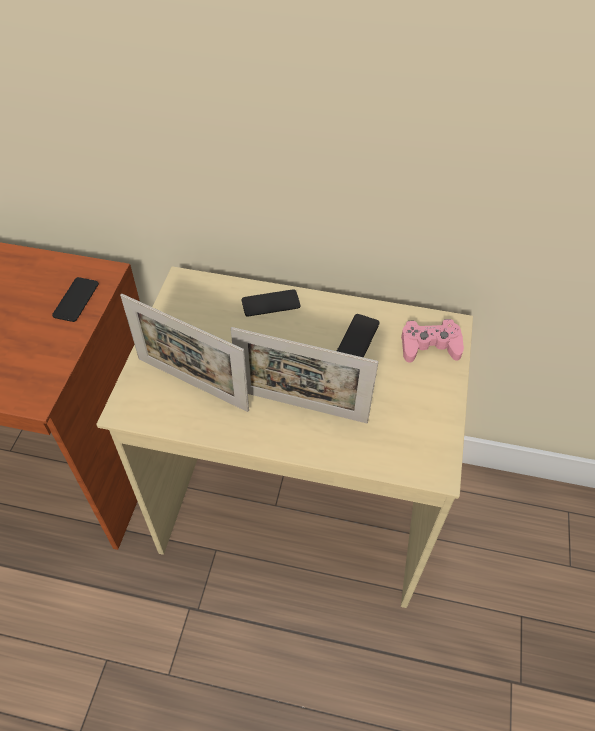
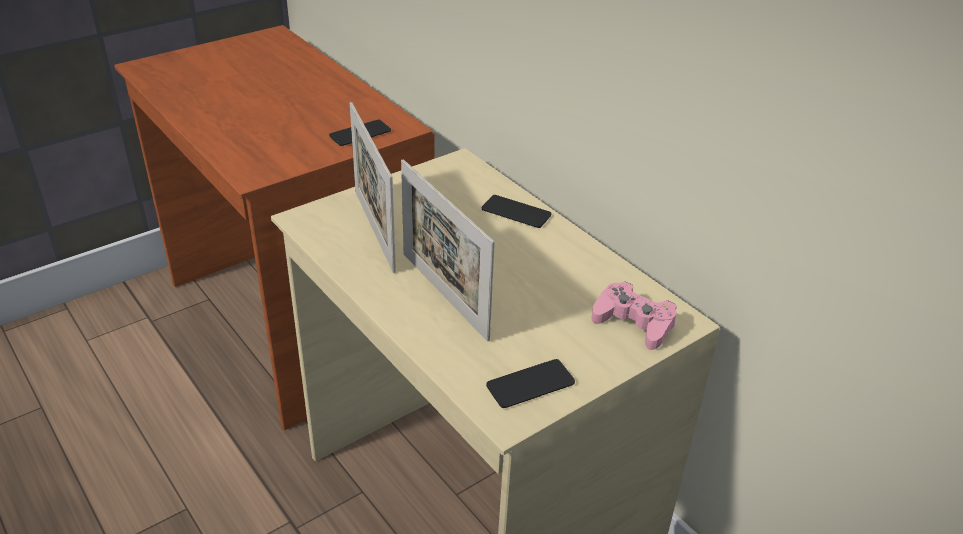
camera: 40 degrees right, 15 degrees down
phone [337,314,379,357] -> phone moved to [486,359,575,408]

